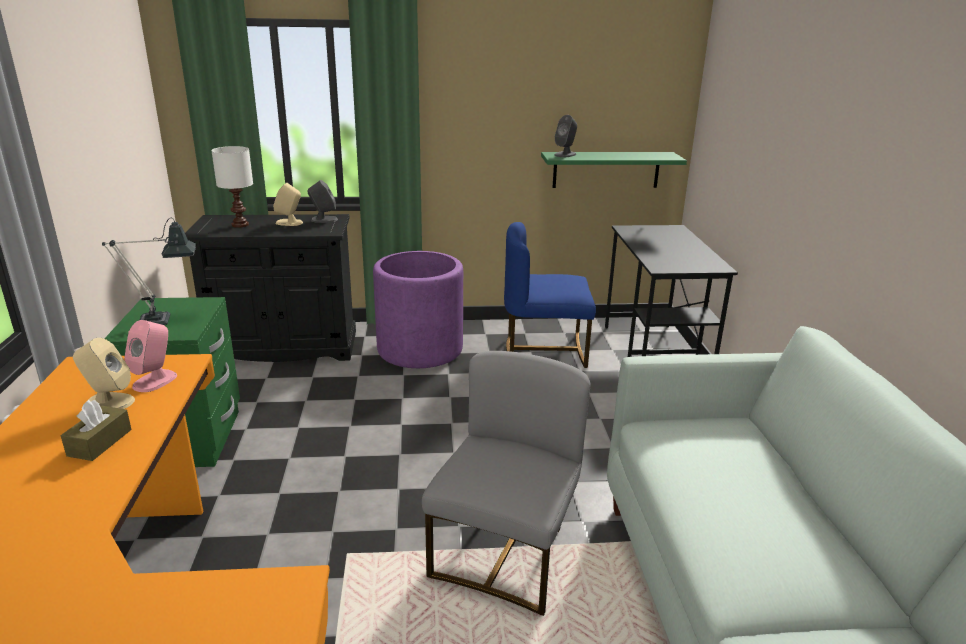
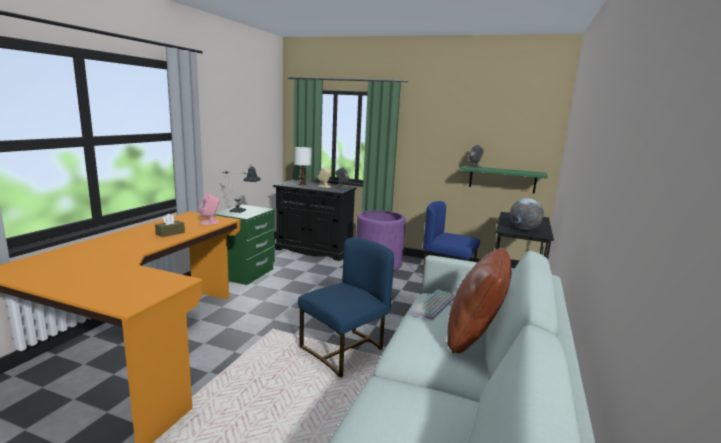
camera: 25 degrees right, 10 degrees down
beige speaker [73,338,135,409] -> none
grey chair [422,351,591,616] -> blue chair [298,238,394,378]
none -> keyboard [411,290,456,320]
none -> brown pillow [447,248,511,354]
none -> globe [510,198,544,230]

